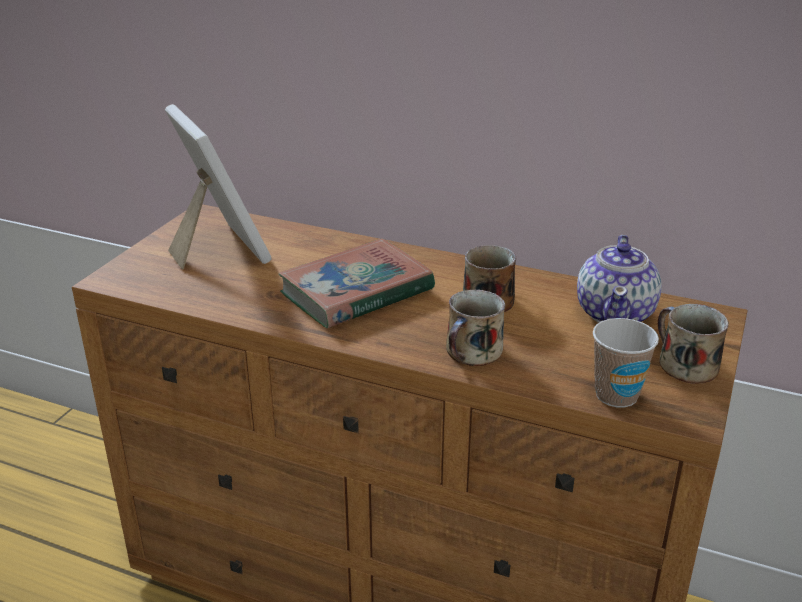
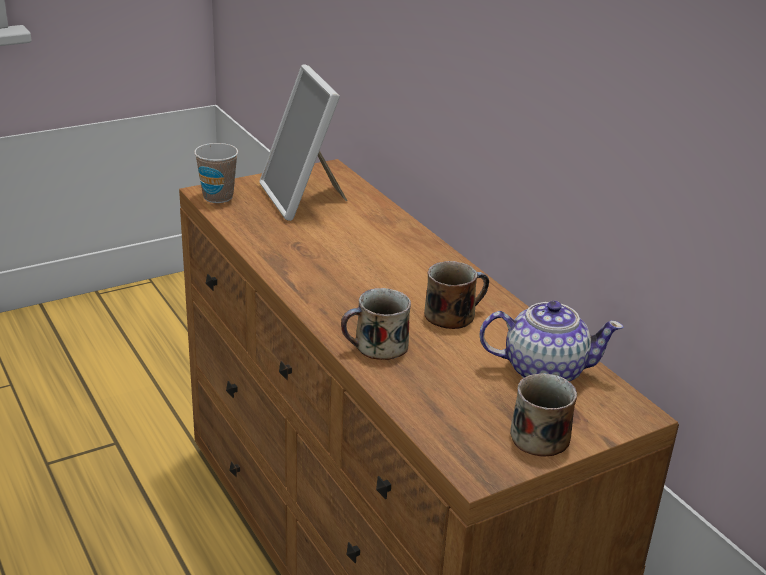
camera: 35 degrees right, 0 degrees up
picture frame [165,104,271,270] -> picture frame turned 150 degrees clockwise [259,65,348,221]
book [278,238,435,328] -> none
teapot [577,235,662,323] -> teapot turned 135 degrees counterclockwise [479,301,624,382]
cup [593,318,659,408] -> cup moved to [194,143,238,203]

